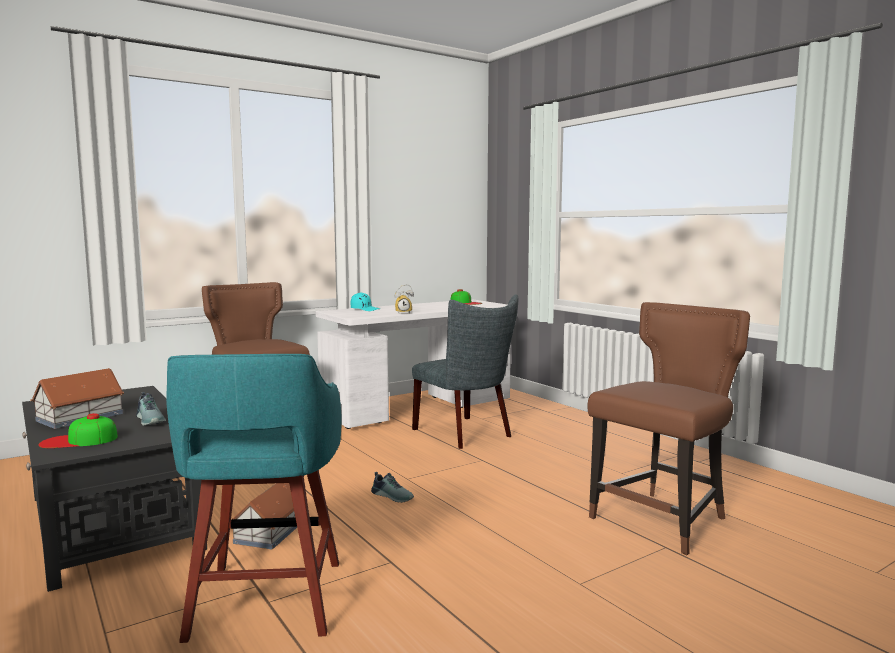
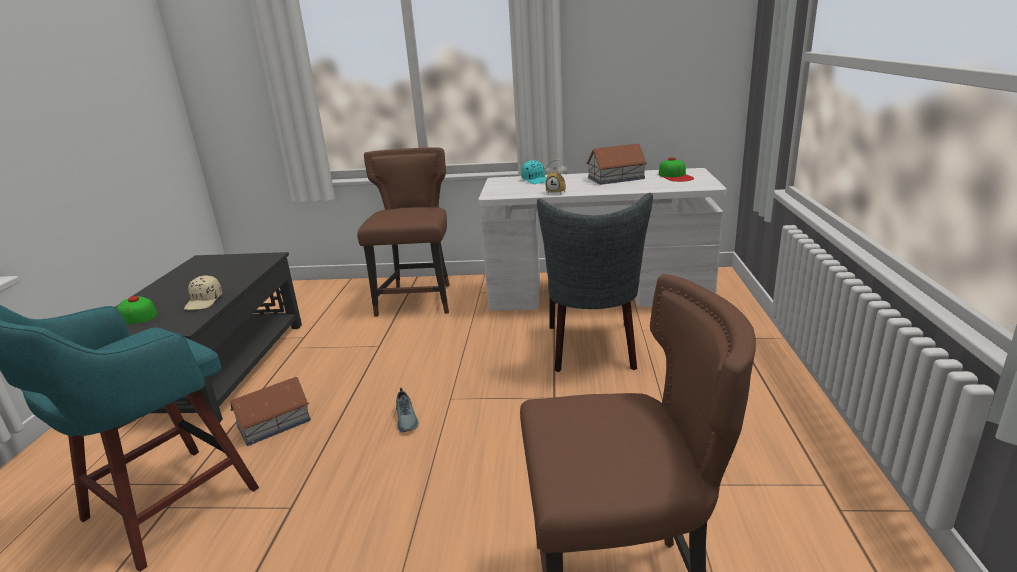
camera: 40 degrees right, 15 degrees up
toy house [30,368,124,429] -> toy house moved to [586,143,647,185]
shoe [136,392,166,426] -> beige cap [184,276,222,310]

